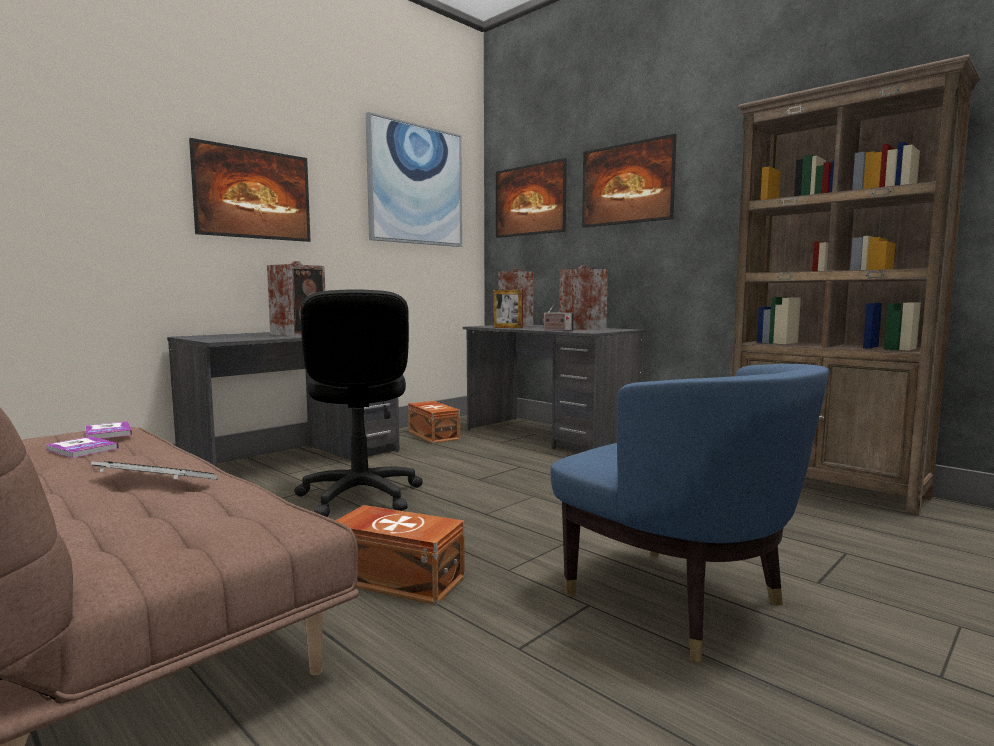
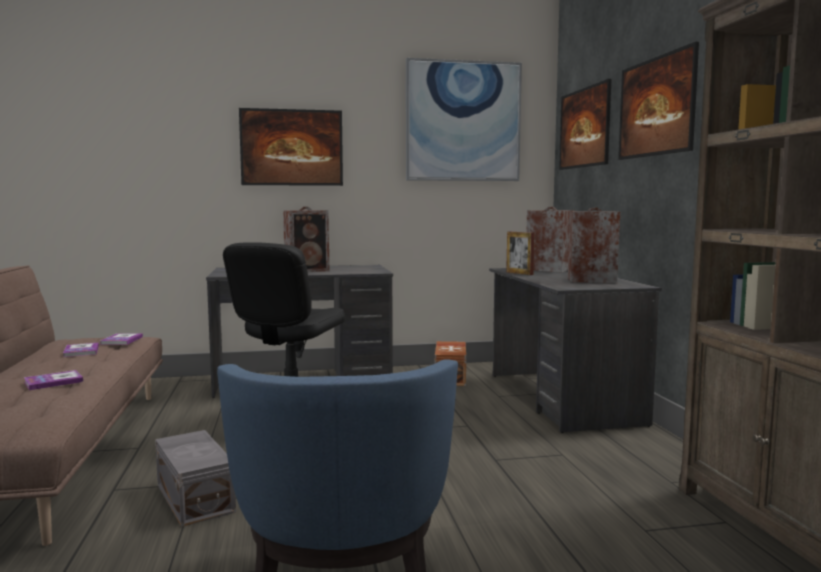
camera: 35 degrees right, 0 degrees up
keyboard [91,461,217,480] -> book [24,370,83,390]
brown storage box [335,505,465,605] -> grey storage box [155,430,236,527]
radio [541,303,574,331] -> none

